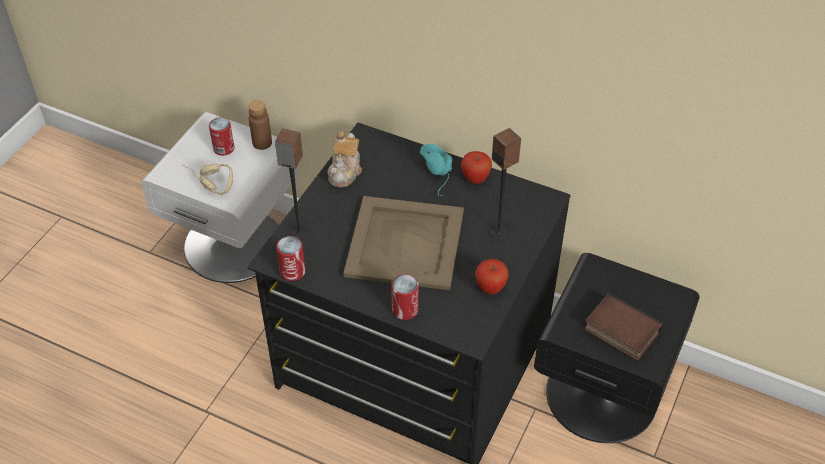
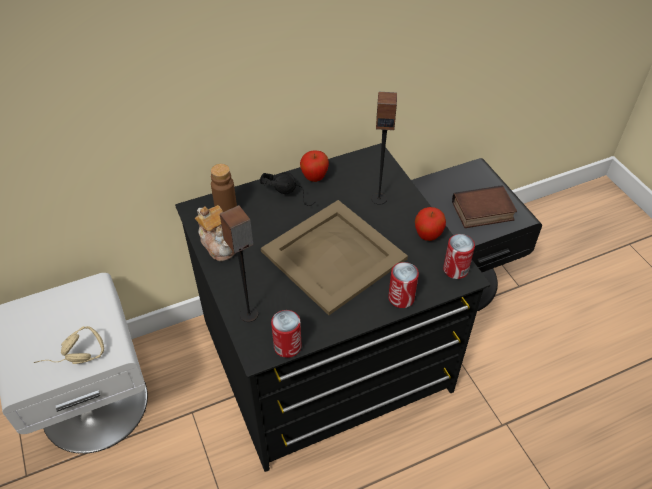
camera: 50 degrees left, 0 degrees up
can [209,117,235,156] -> can moved to [443,234,475,279]
brown bottle [249,100,272,150] -> brown bottle moved to [211,164,237,212]
turquoise headphones [420,144,452,196] -> black headphones [260,172,316,206]

